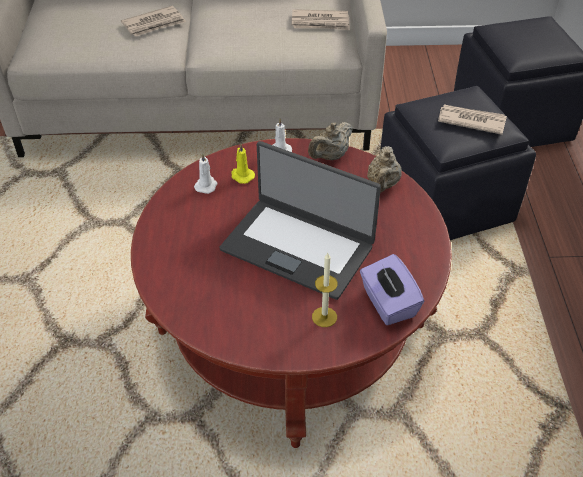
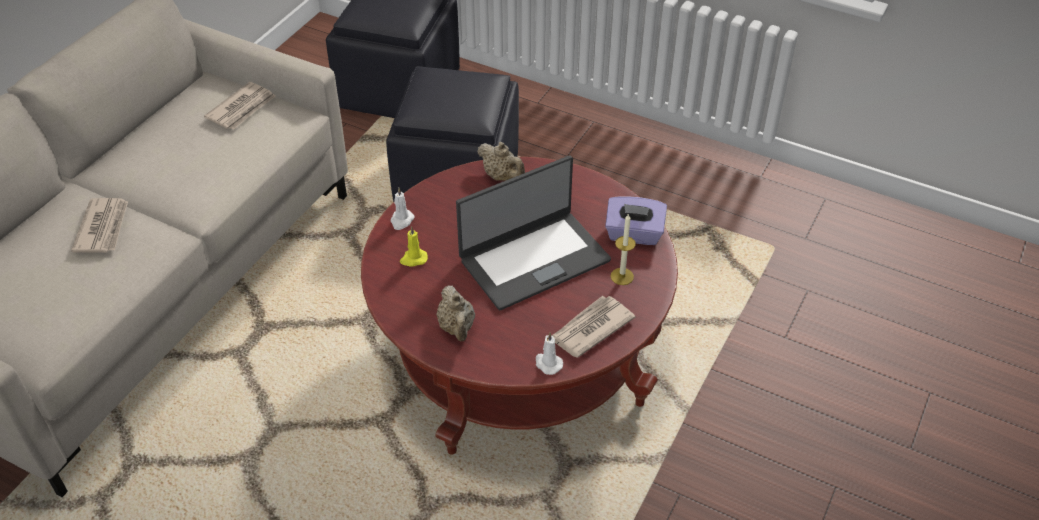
camera: 60 degrees left, 0 degrees up
white candle [194,153,217,194] -> white candle moved to [536,333,563,375]
beige teapot [308,122,353,160] -> beige teapot moved to [436,285,475,341]
newspaper [438,105,507,135] -> newspaper moved to [552,296,635,358]

